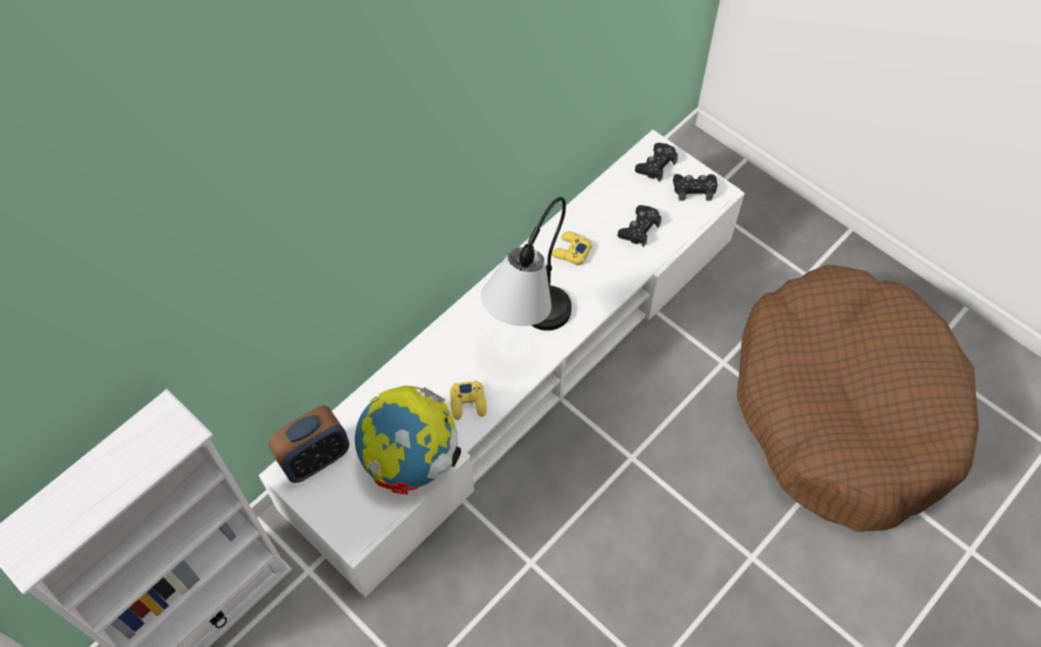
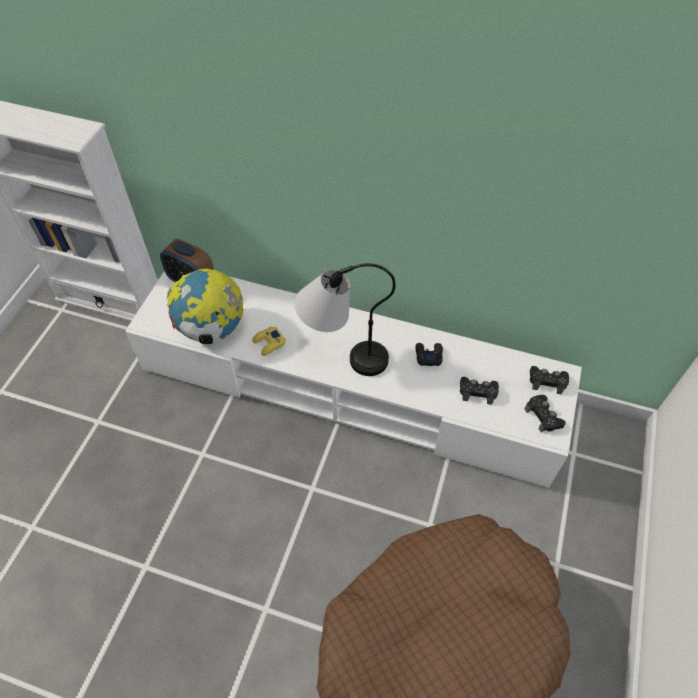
camera: 65 degrees right, 5 degrees down
yellow game controller [551,232,592,265] -> black game controller [416,343,443,366]

